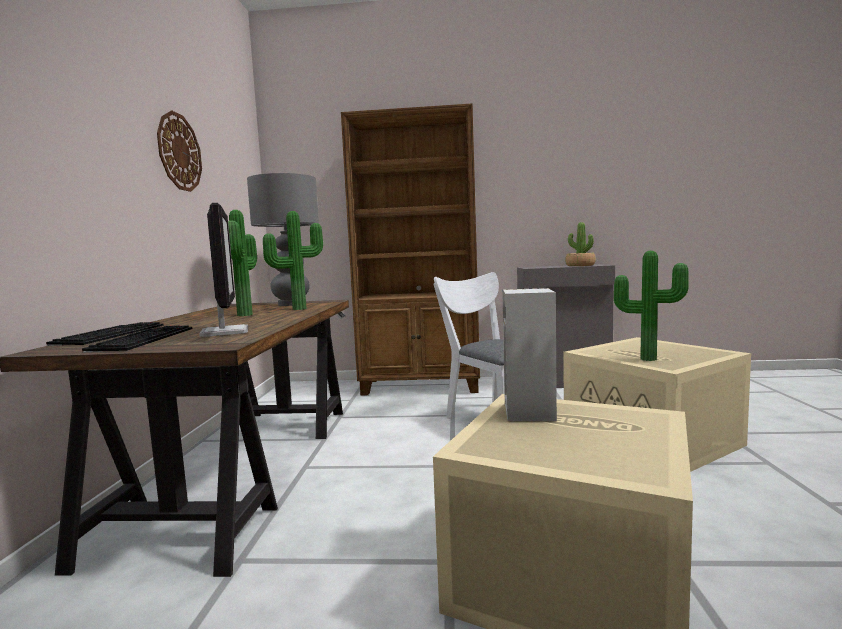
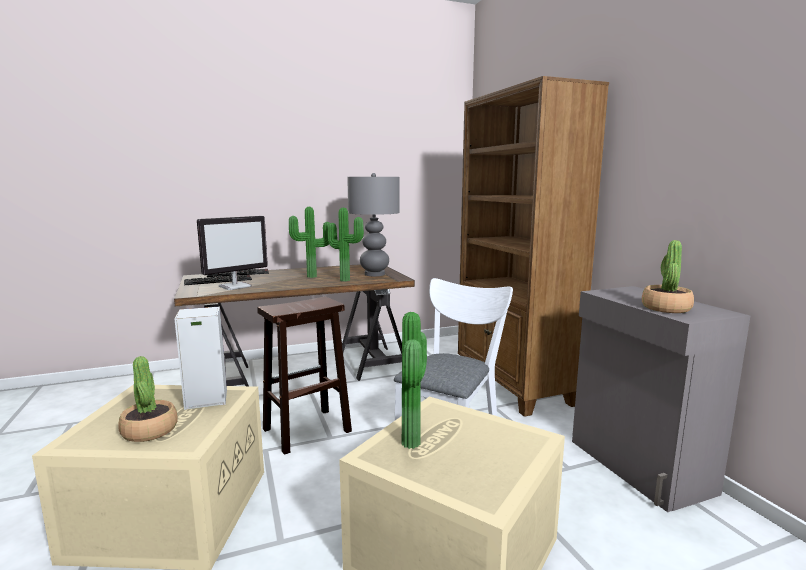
camera: 65 degrees right, 5 degrees up
wall clock [157,111,202,192] -> none
none -> potted plant [118,356,178,442]
none -> brown stool [257,297,352,455]

